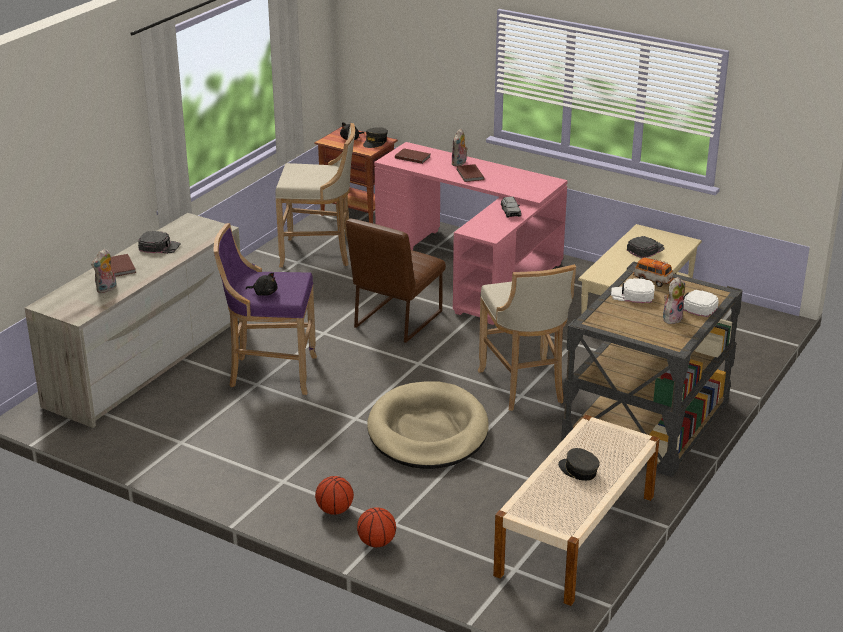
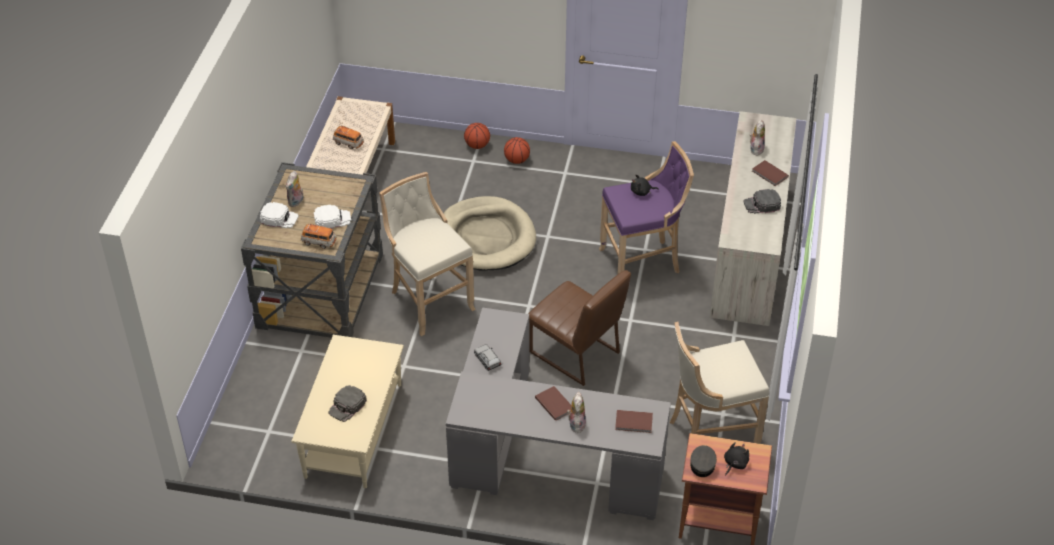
camera: 160 degrees right, 15 degrees up
brown chair [346,219,446,343] -> brown chair turned 120 degrees clockwise [528,270,631,386]
pink desk [374,142,568,325] -> grey desk [446,307,671,520]
grey cap [558,448,600,481] -> toy car [333,125,364,149]

